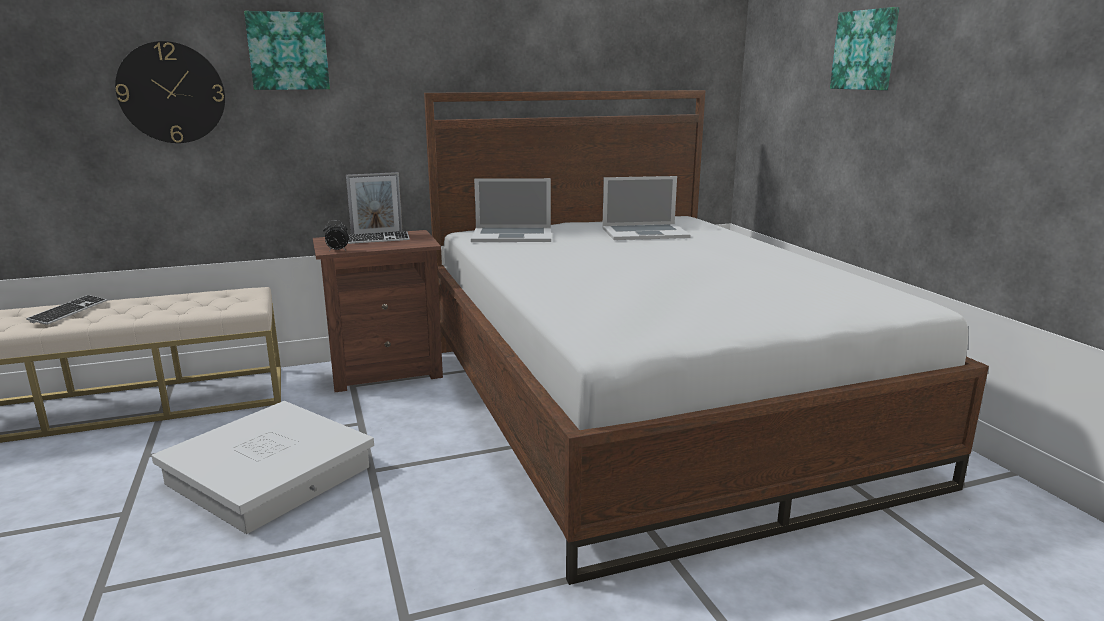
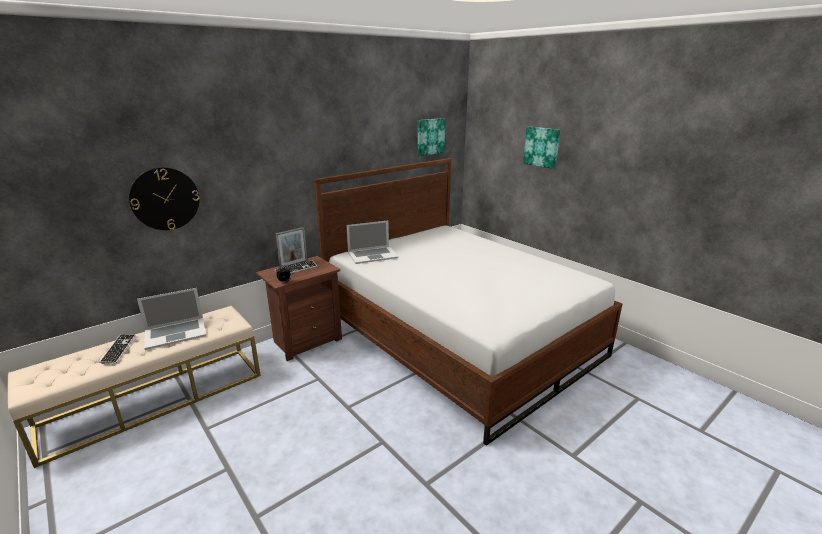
camera: 20 degrees left, 5 degrees up
white storage box [151,401,374,534] -> none
picture [244,11,330,90] -> picture moved to [418,118,446,156]
laptop [602,176,691,240] -> laptop moved to [137,288,206,350]

